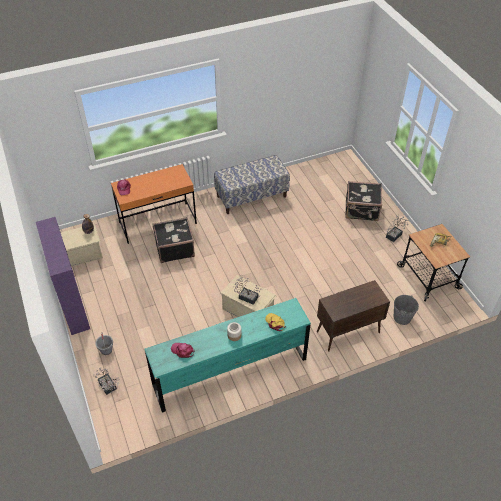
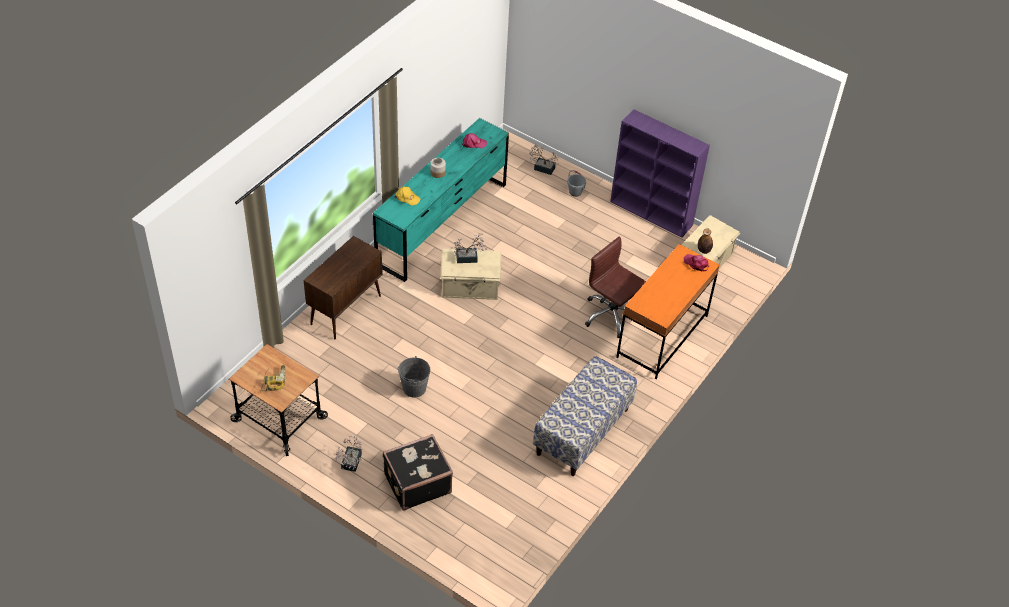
camera: 145 degrees right, 0 degrees up
black suitcase [153,217,195,263] -> brown office chair [585,236,646,338]
grey bucket [394,295,419,325] -> grey bucket moved to [397,356,430,398]

